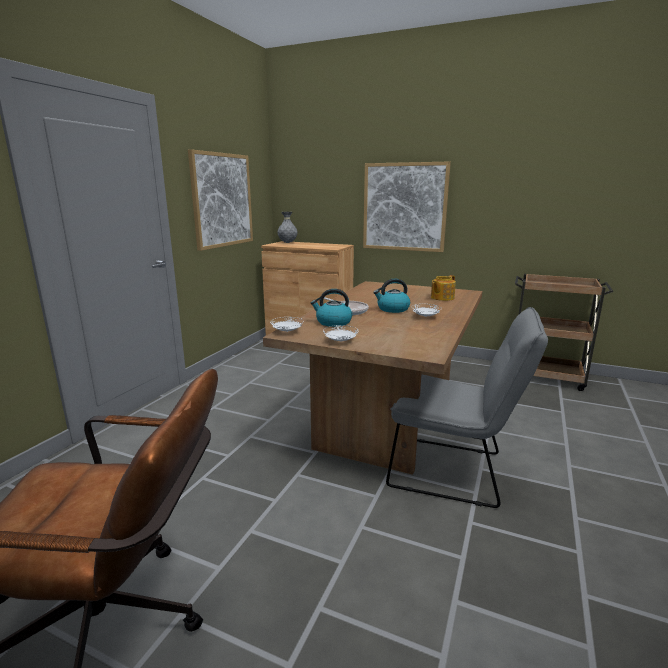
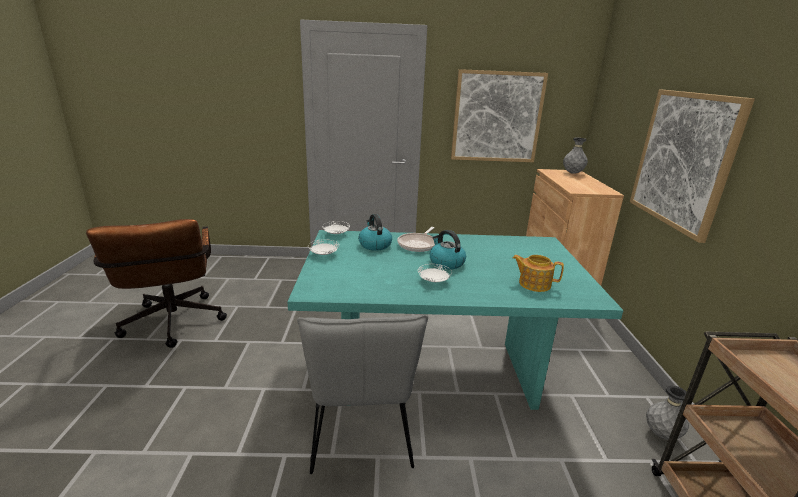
camera: 65 degrees right, 5 degrees up
brown dining table [263,281,482,475] -> turquoise dining table [287,230,624,410]
none -> grey vase [646,385,689,440]

